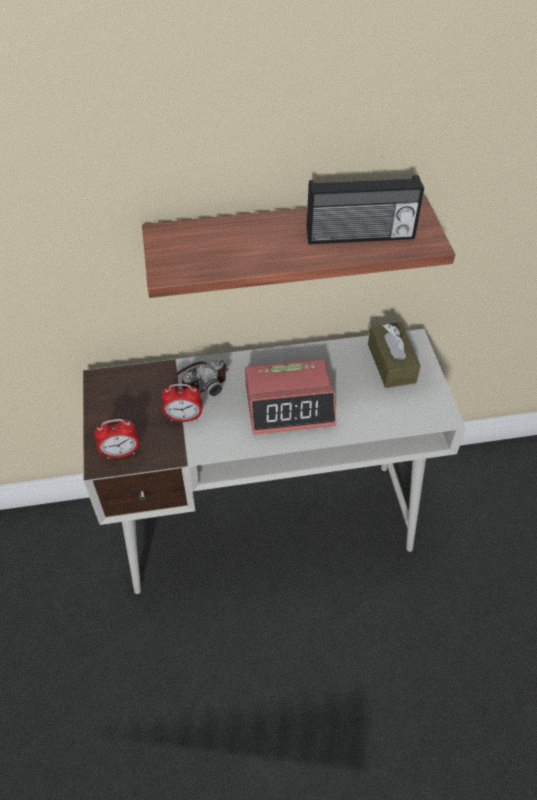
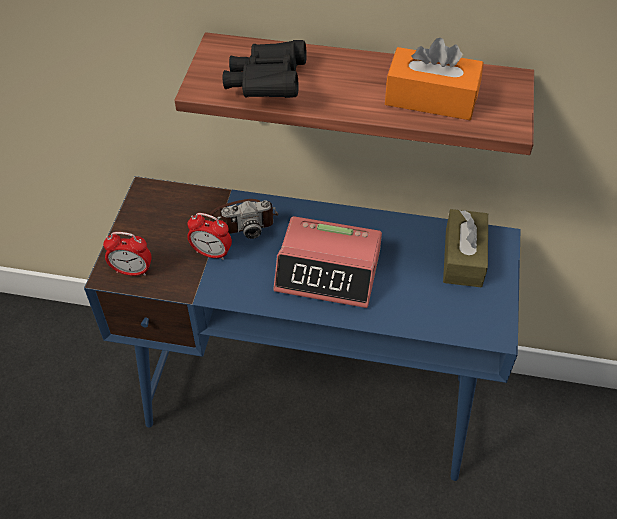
camera: 20 degrees right, 0 degrees up
white desk [83,329,466,594] -> blue desk [84,176,521,481]
radio [306,175,424,244] -> orange tissue box [385,38,484,120]
none -> black binoculars [223,40,307,98]

